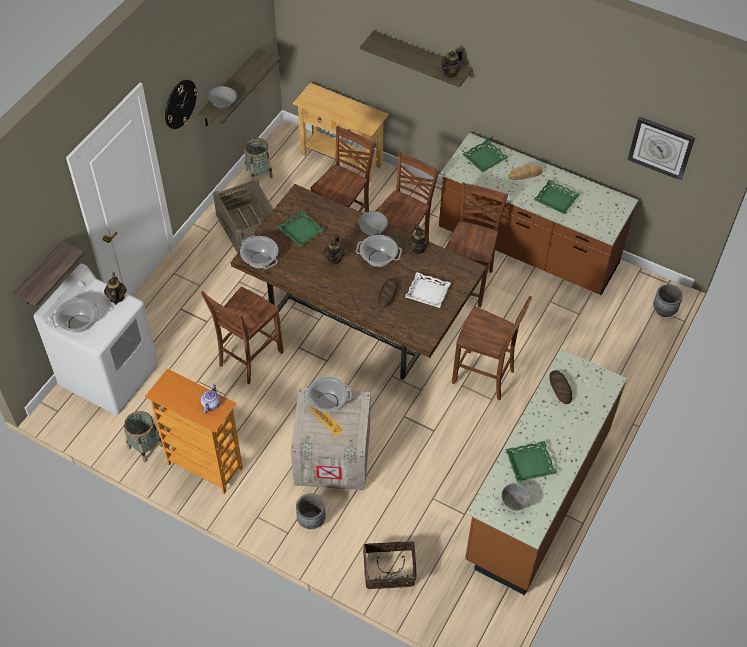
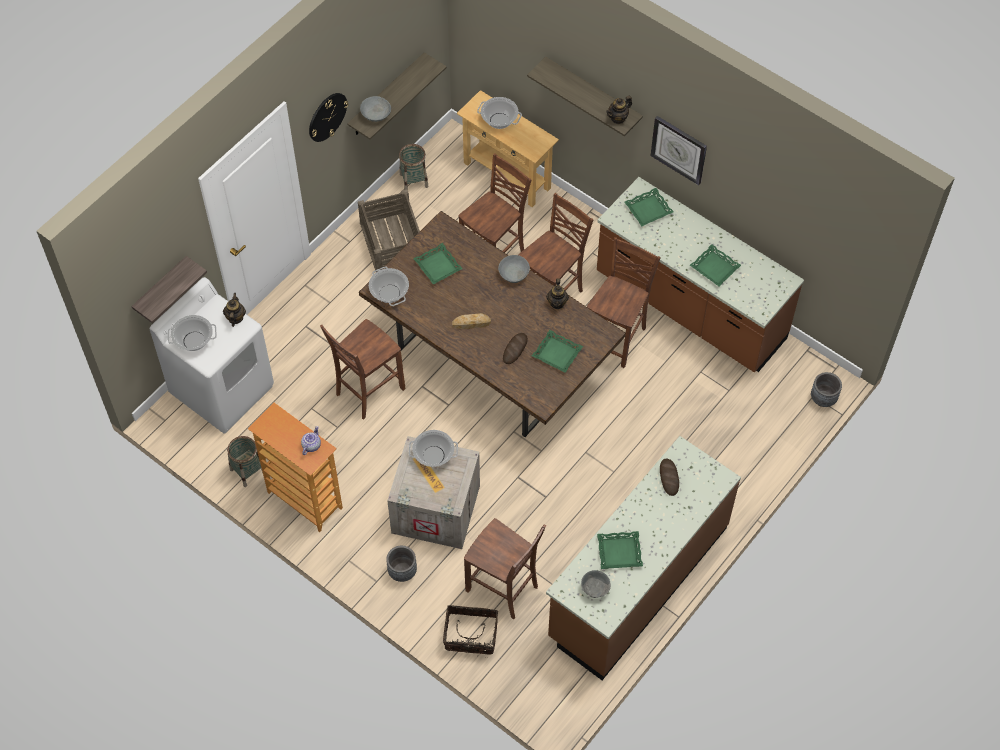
camera: 10 degrees right, 5 degrees up
teapot [324,235,345,264] -> none
cooking pot [356,235,402,267] -> cooking pot moved to [477,97,522,129]
white tray [405,272,451,308] -> green tray [532,330,583,373]
brown chair [452,296,532,400] -> brown chair moved to [464,518,546,620]
bread [508,164,542,180] -> bread moved to [452,313,491,329]
wall clock [628,117,695,181] -> wall clock moved to [651,116,707,185]

